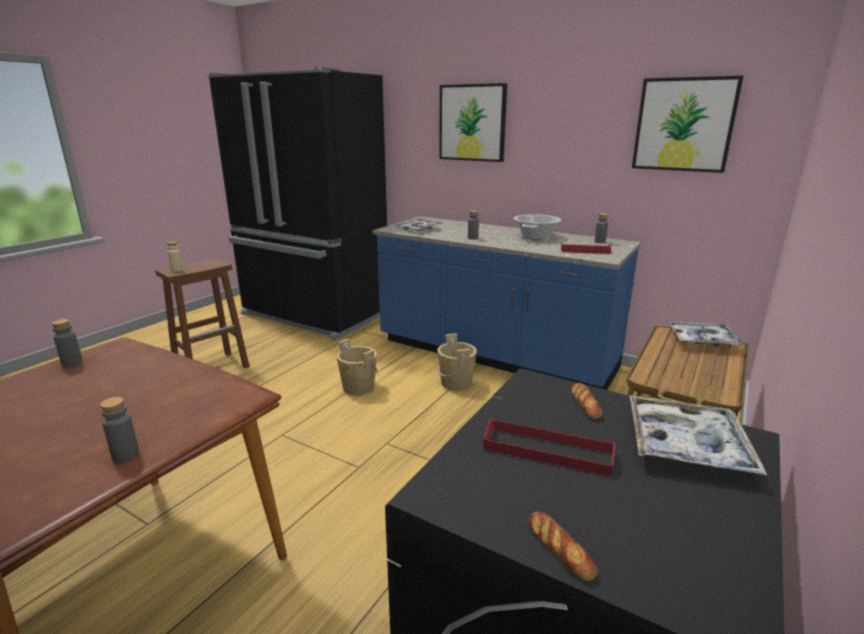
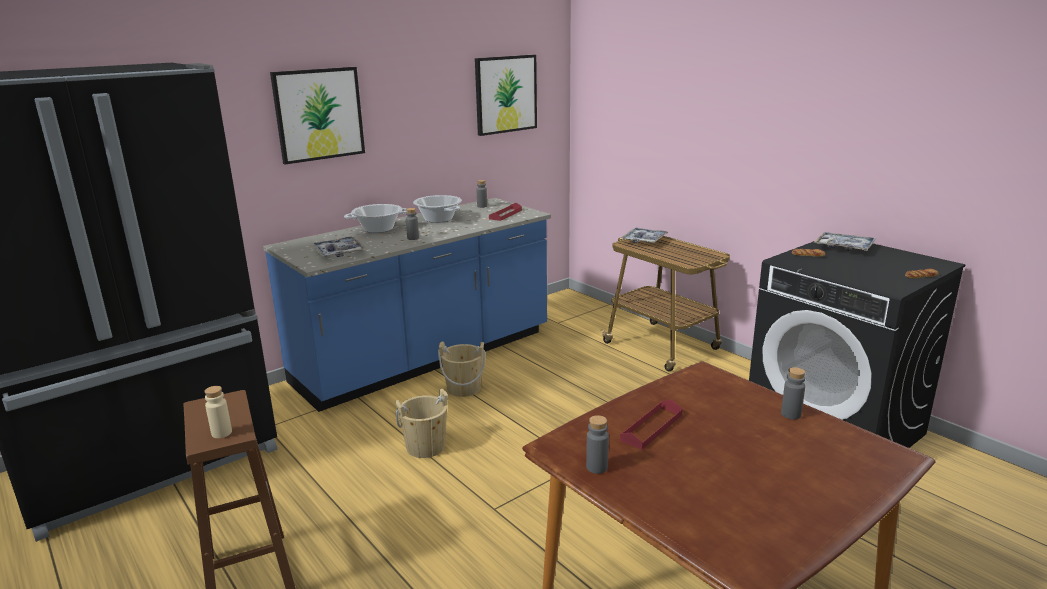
camera: 70 degrees left, 0 degrees up
red tray [483,418,615,476] -> red tray moved to [620,400,683,450]
none -> cooking pot [344,204,407,233]

